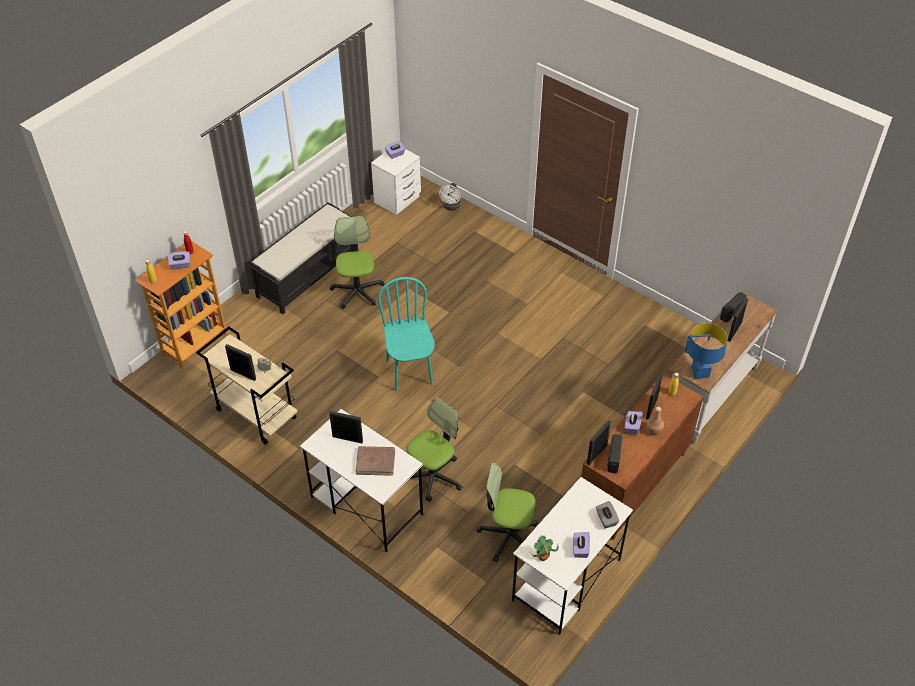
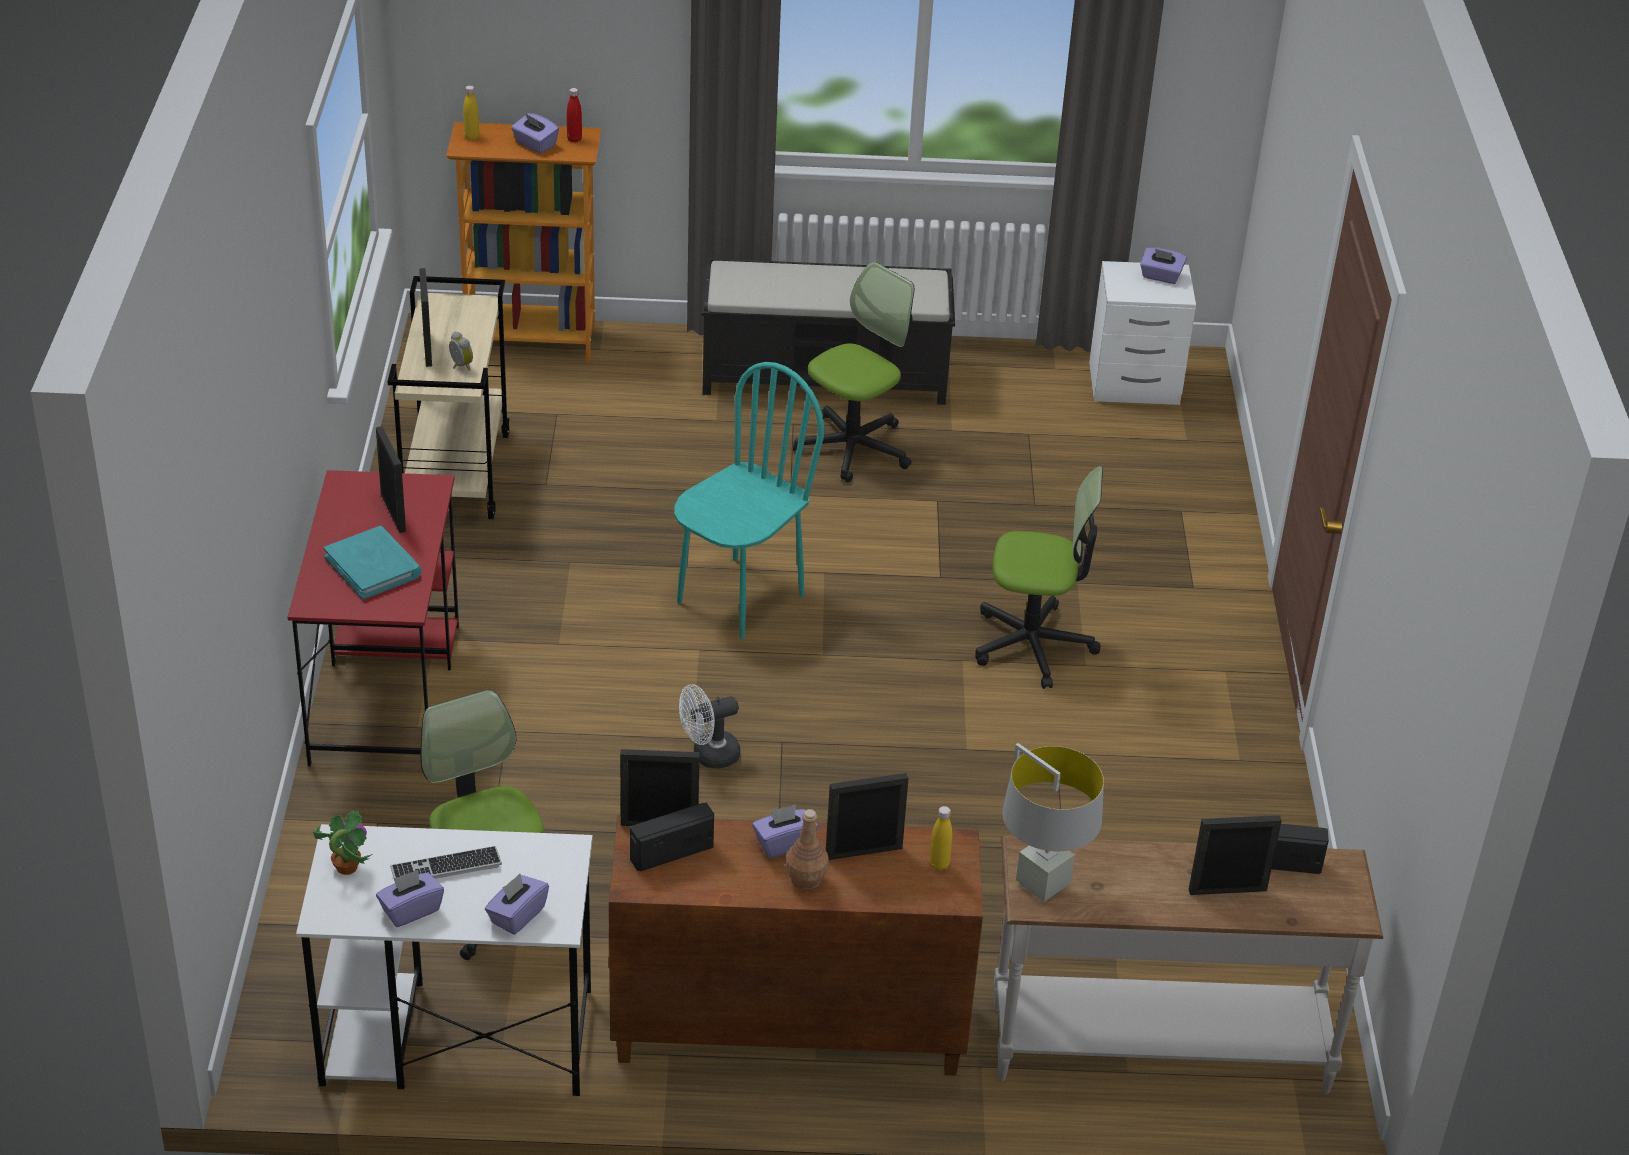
camera: 50 degrees right, 10 degrees down
white desk [300,409,423,552] -> red desk [288,470,459,766]
brown book [355,446,395,476] -> turquoise book [323,526,422,600]
office chair [406,397,462,502] -> office chair moved to [975,466,1103,689]
white fan [439,183,461,211] -> white fan moved to [679,684,740,769]
grey tissue box [596,501,619,529] -> purple tissue box [485,874,549,935]
blue table lamp [685,323,727,379] -> grey table lamp [1002,743,1104,902]
none -> keyboard [390,846,502,881]

